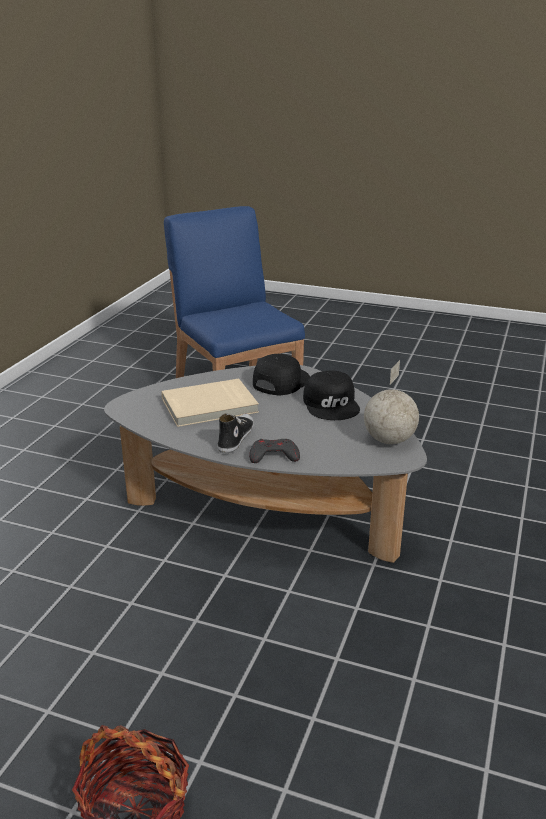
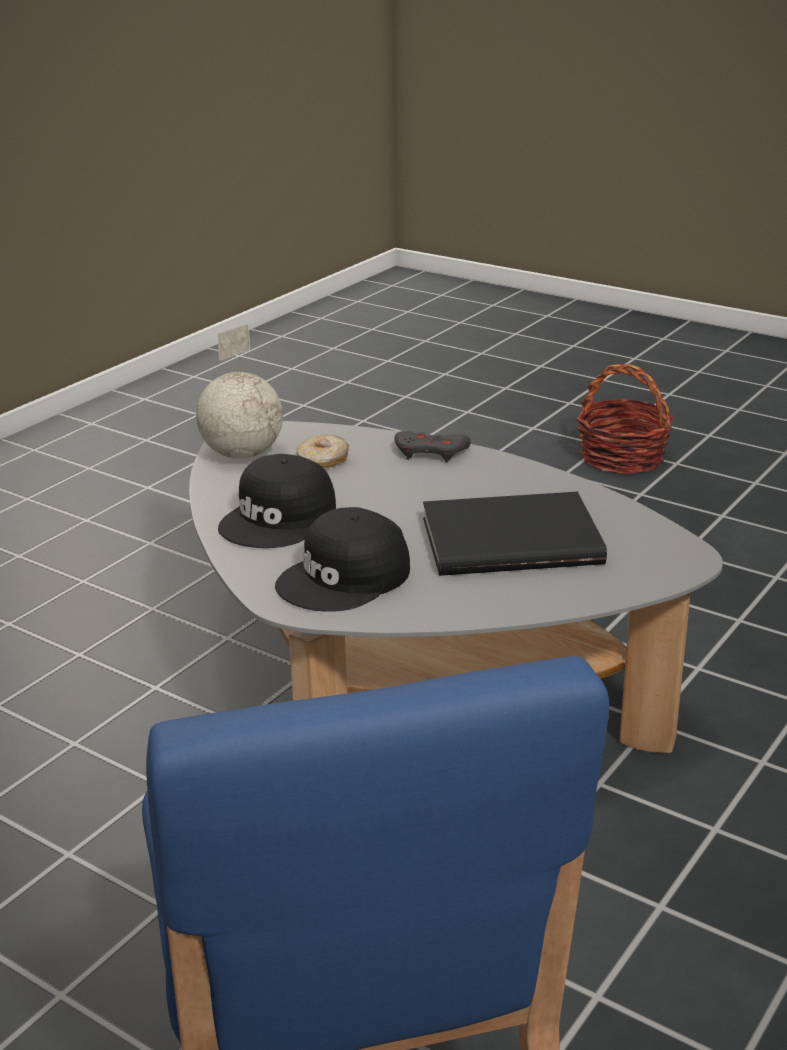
camera: 165 degrees left, 0 degrees up
beige book [161,379,259,427] -> black book [423,492,607,576]
shoe [217,414,254,453] -> none
black cap [303,371,360,420] -> black cap turned 150 degrees counterclockwise [218,454,336,548]
none -> donut [297,434,349,468]

